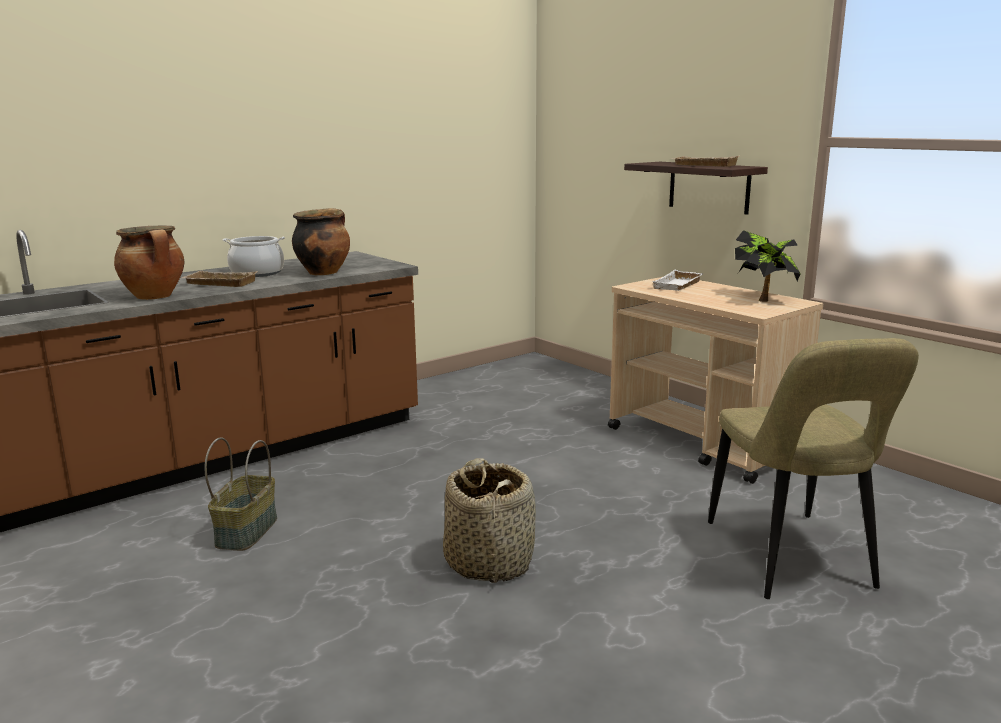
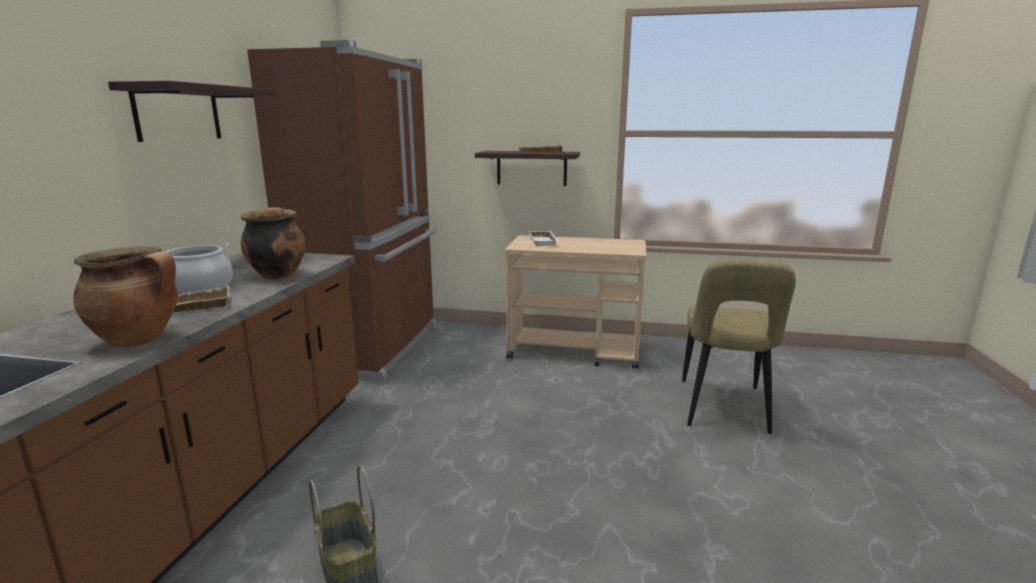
camera: 40 degrees left, 0 degrees up
basket [443,458,536,583] -> none
beige chair [708,338,919,599] -> beige chair turned 60 degrees clockwise [682,259,796,434]
potted plant [735,230,801,302] -> none
none -> shelf [108,81,275,142]
none -> brown fridge [247,40,437,382]

